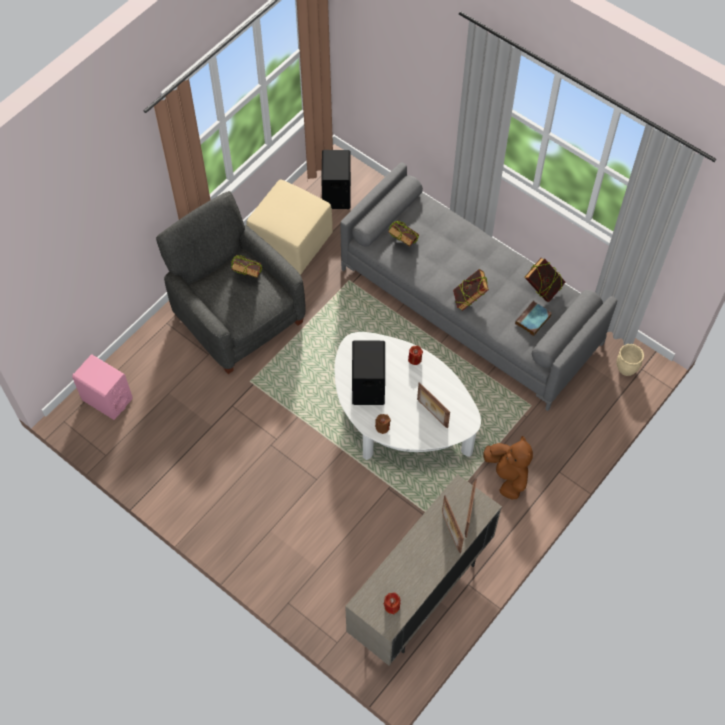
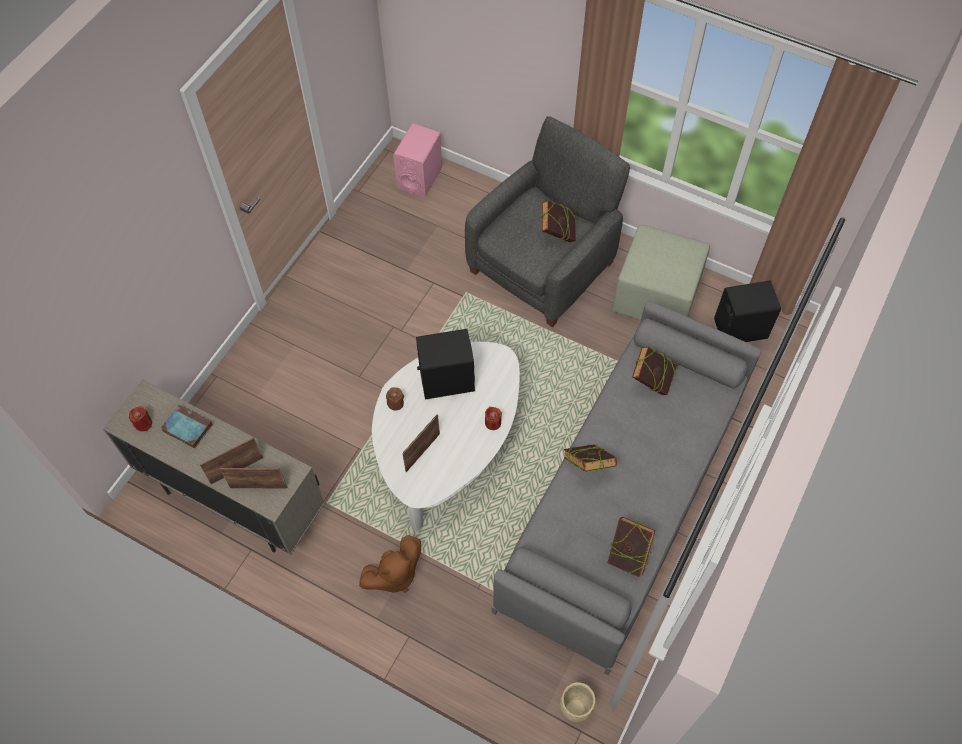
camera: 80 degrees right, 0 degrees up
beige ottoman [246,179,333,275] -> green ottoman [612,225,710,320]
book [515,301,551,336] -> book moved to [161,405,213,449]

